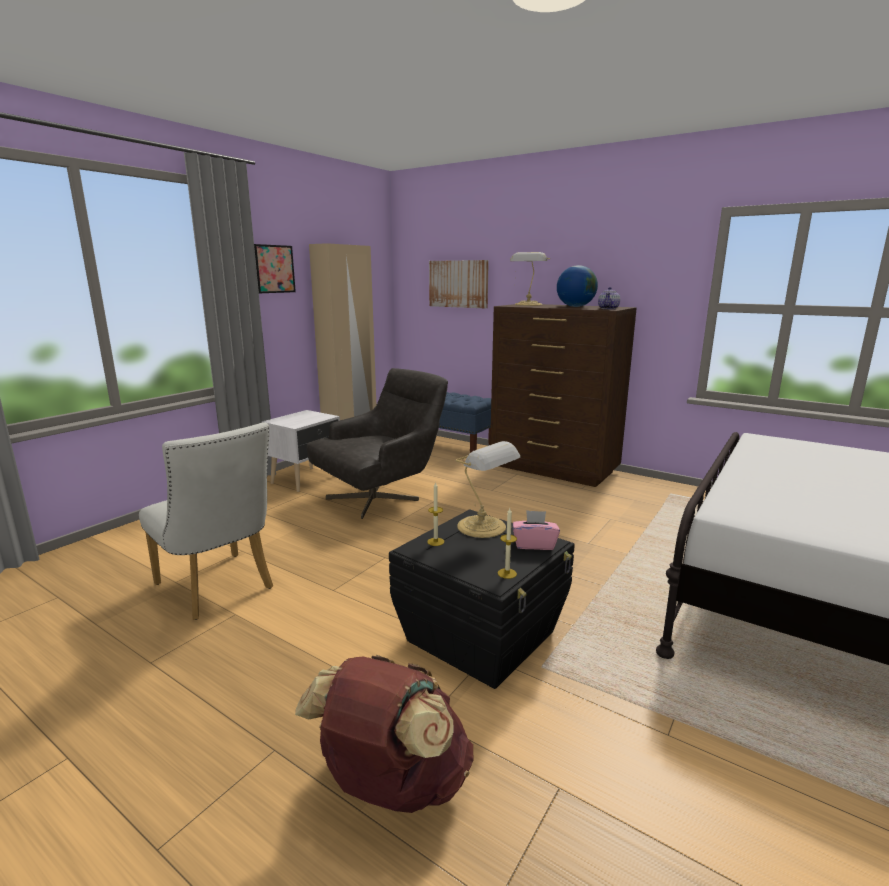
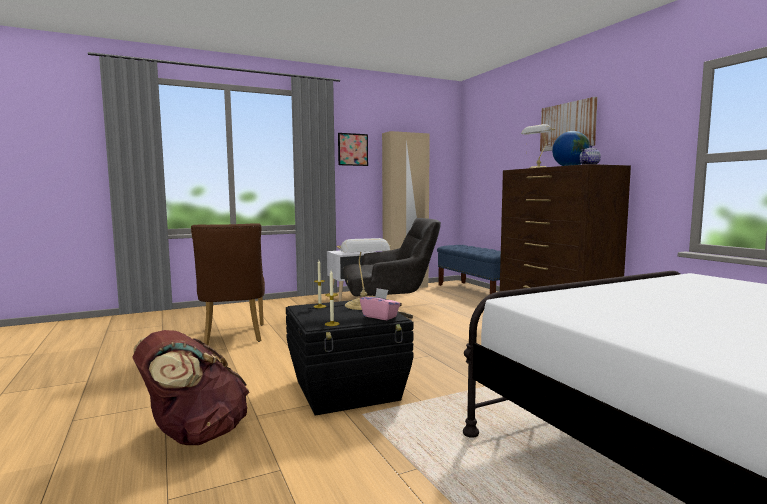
camera: 30 degrees right, 10 degrees down
white chair [139,422,273,620] -> brown chair [191,223,265,345]
picture [429,260,489,309] -> picture moved to [540,97,598,152]

